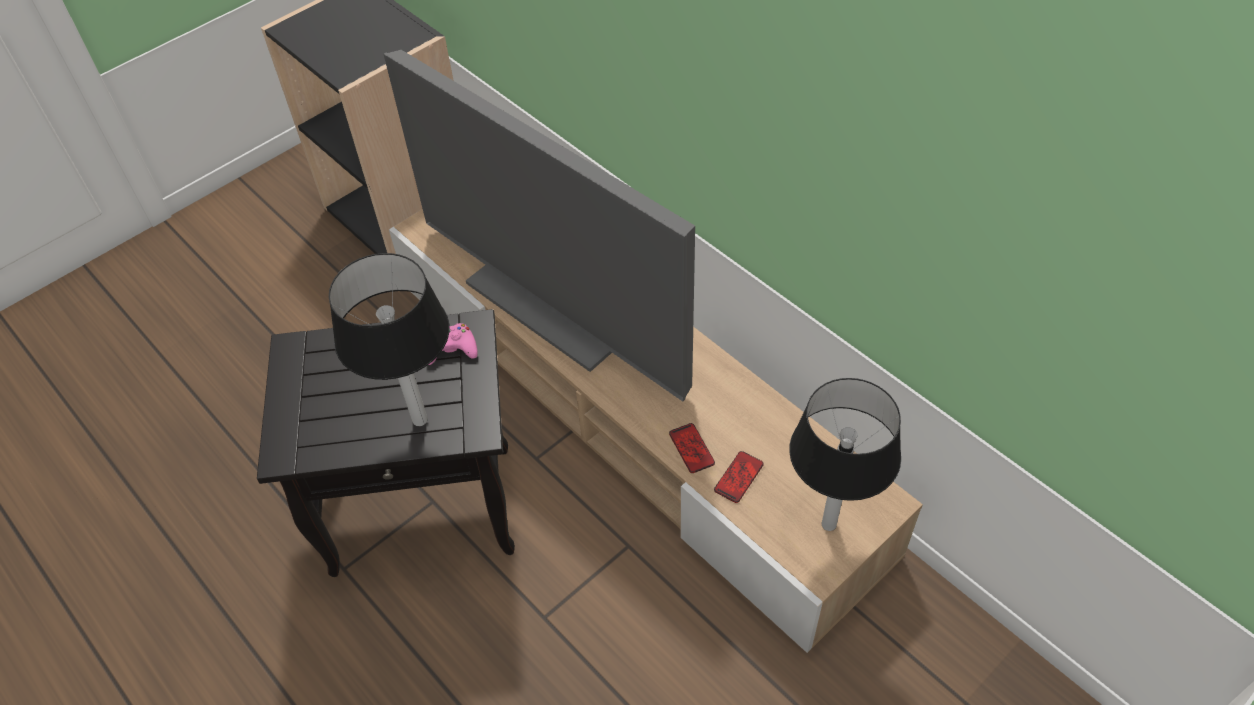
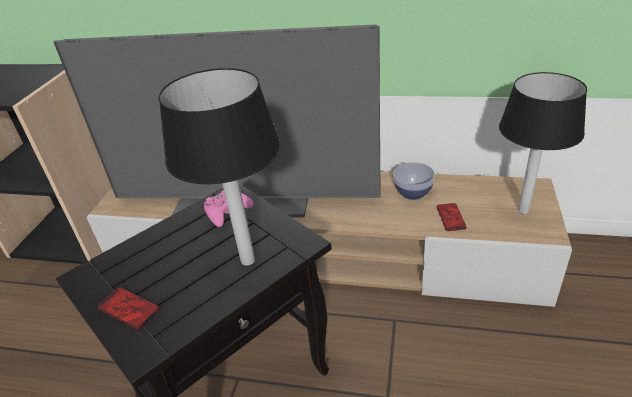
camera: 35 degrees left, 15 degrees down
phone [669,423,715,473] -> phone moved to [97,287,159,329]
none -> bowl [393,162,435,200]

